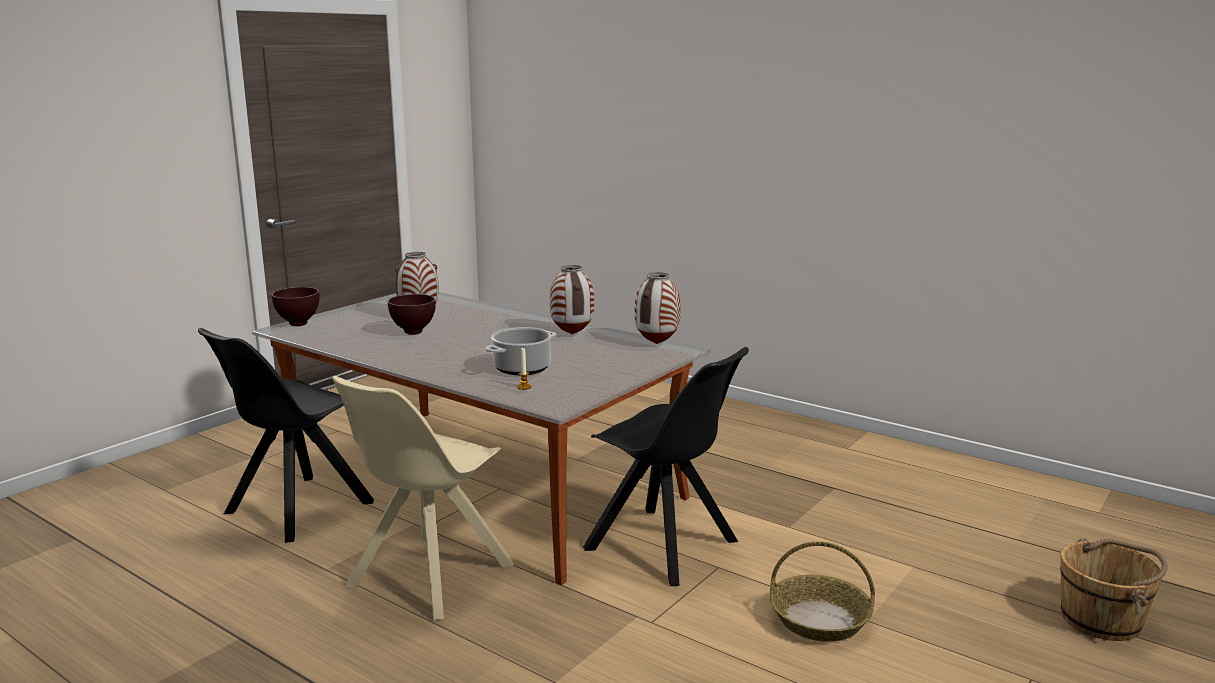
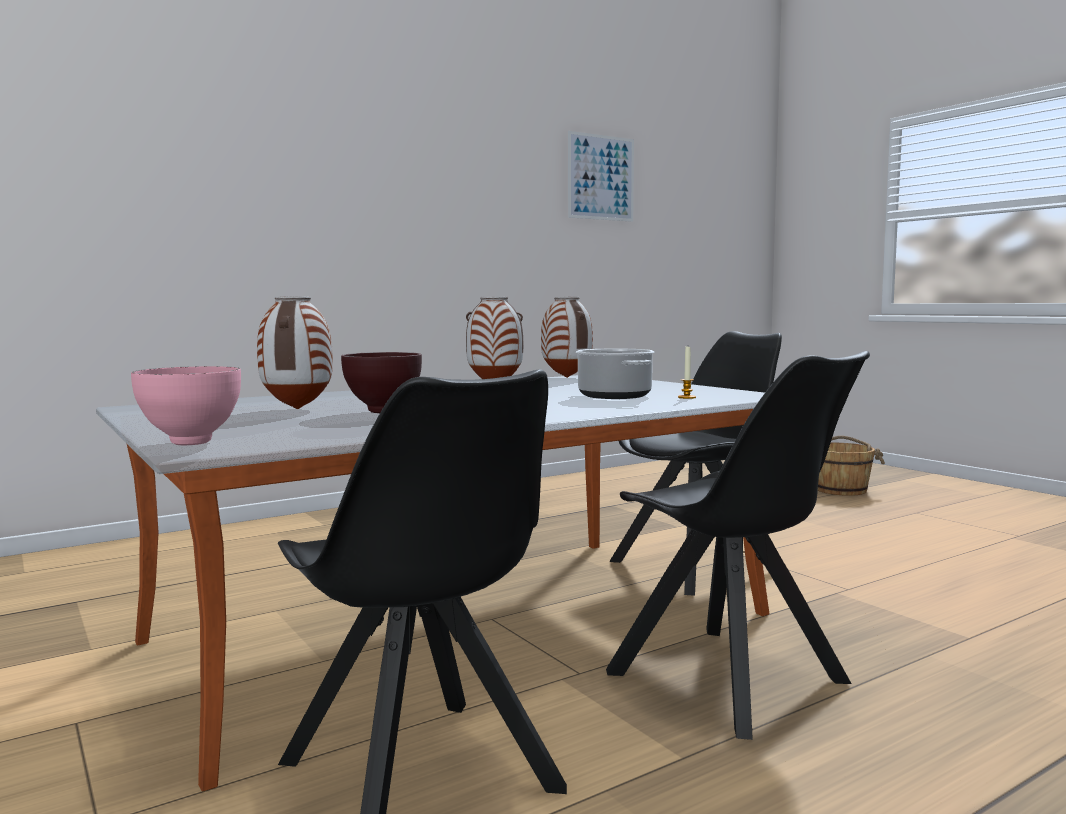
camera: 70 degrees left, 10 degrees down
brown bowl [271,287,320,326] -> pink bowl [131,366,241,445]
beige chair [332,376,513,620] -> black chair [606,351,870,740]
basket [770,541,875,642] -> none
none -> picture [568,131,634,222]

